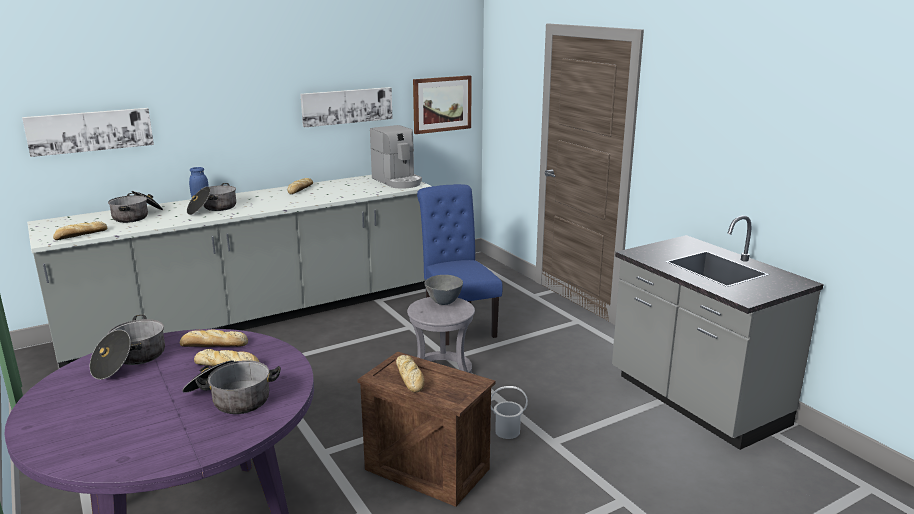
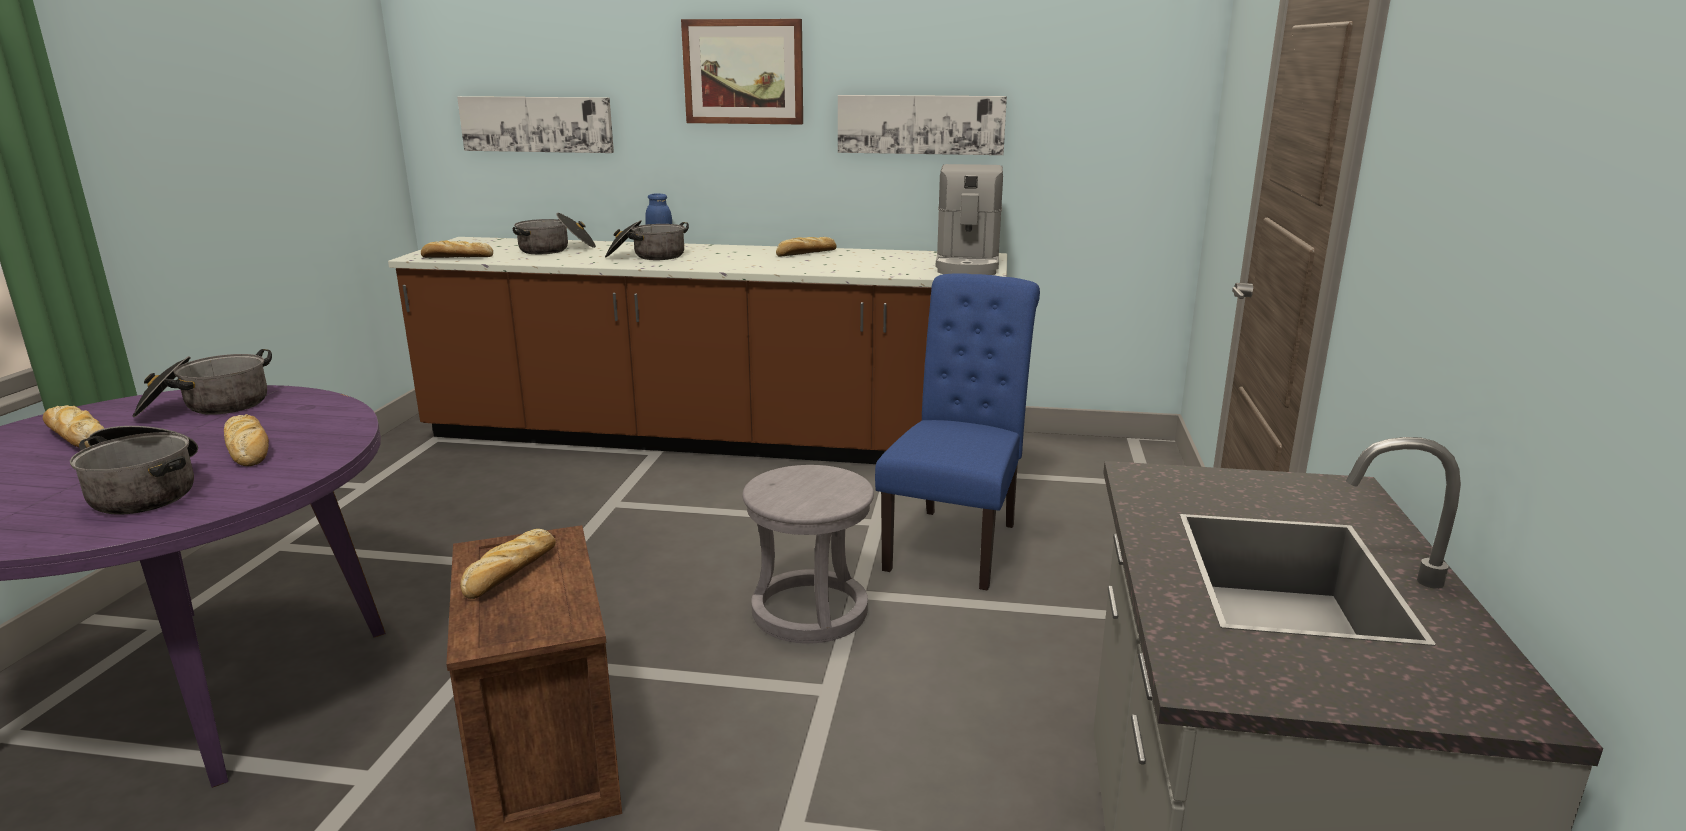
camera: 40 degrees right, 0 degrees up
grey counter [27,175,431,368] -> brown counter [388,237,1007,464]
bread [180,330,248,347] -> bread moved to [43,405,105,448]
picture [413,75,472,134] -> picture moved to [681,19,803,124]
grey bowl [424,275,463,305] -> none
white bucket [491,386,528,439] -> none

